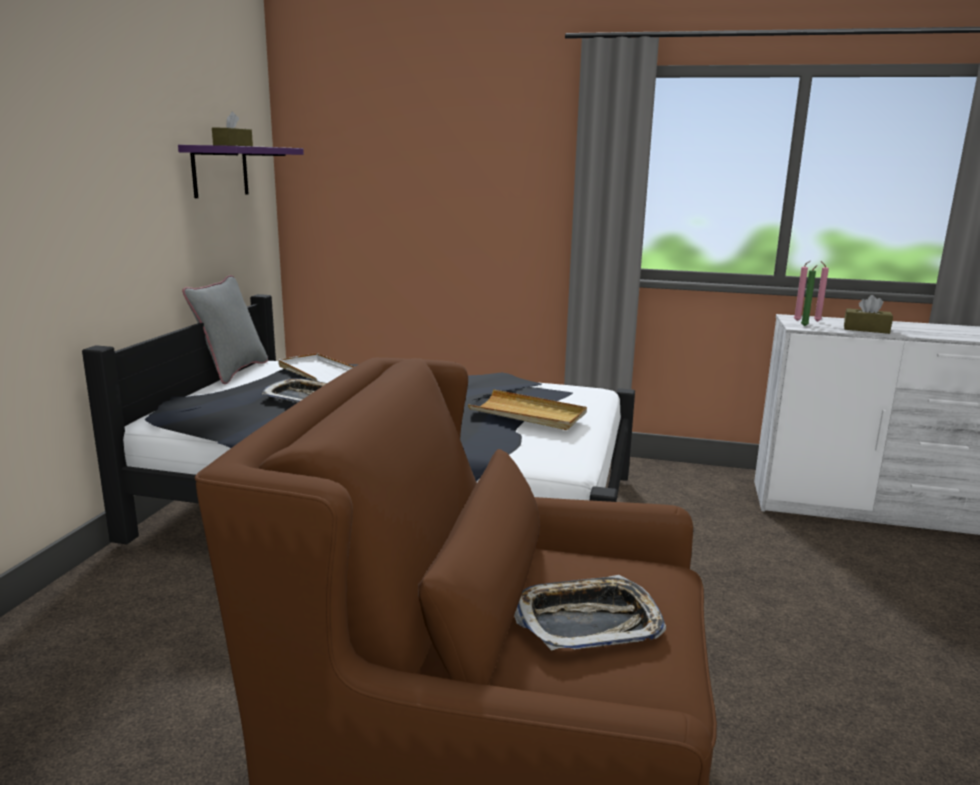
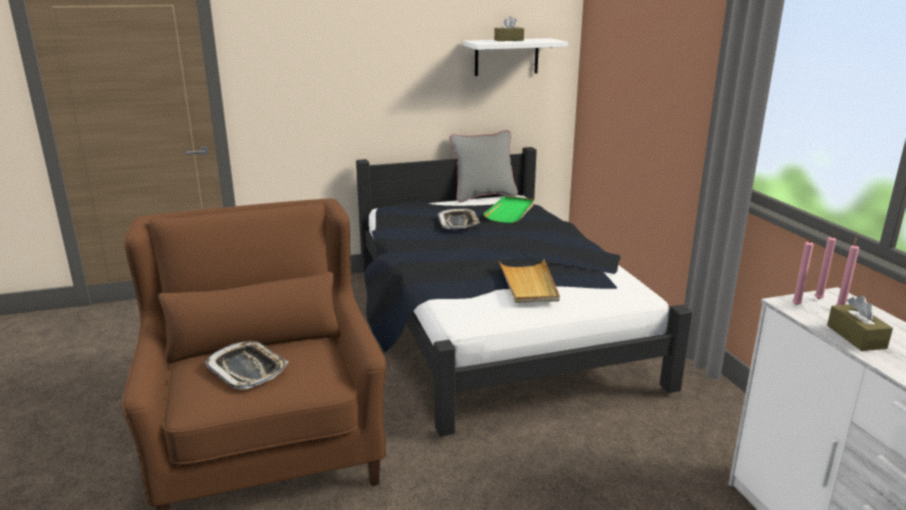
camera: 60 degrees right, 5 degrees up
purple shelf [178,145,304,198] -> white shelf [463,38,568,76]
white tray [278,353,354,383] -> green tray [483,196,535,223]
green candle [801,265,817,326] -> pink candle [792,238,814,305]

